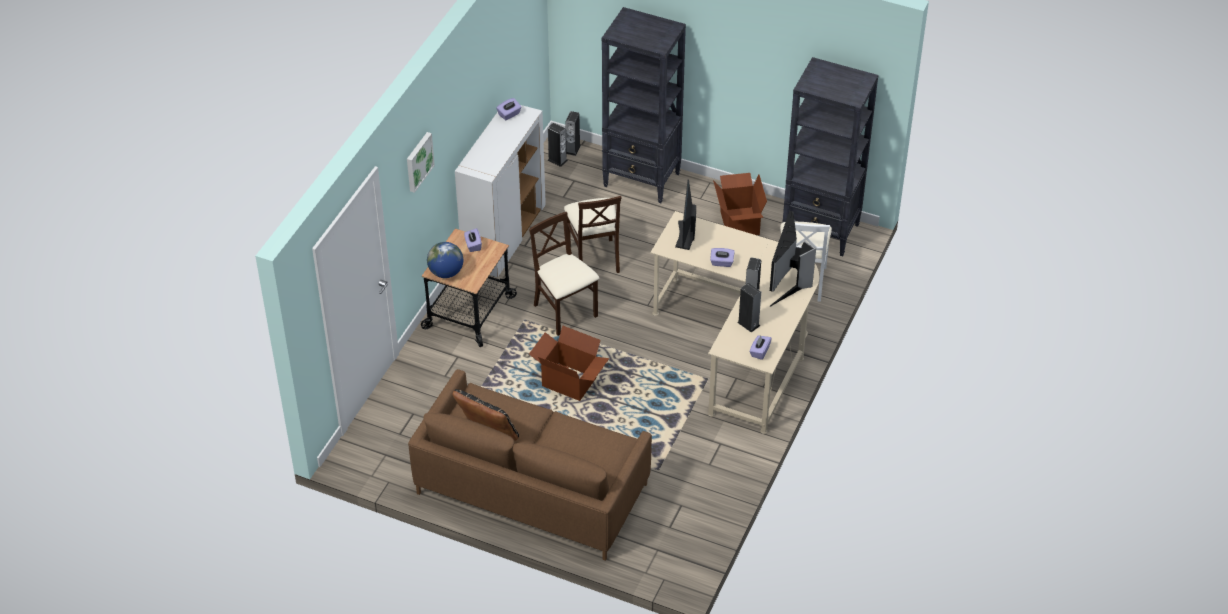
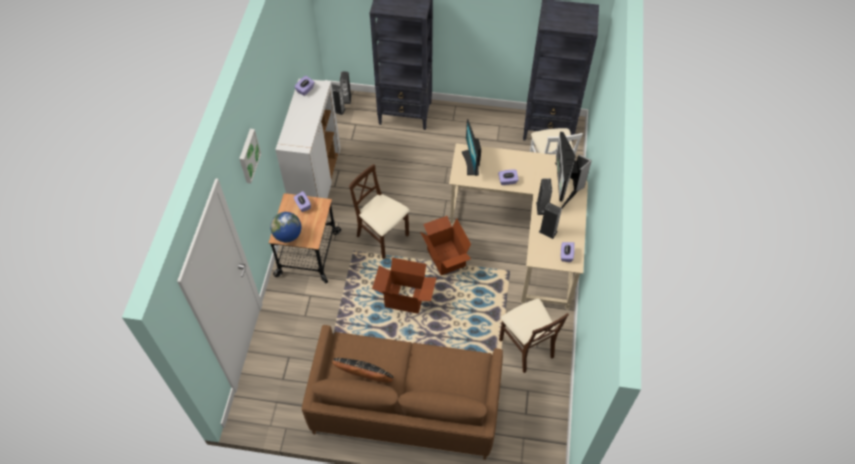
camera: 15 degrees left, 10 degrees up
beige chair [564,196,622,273] -> beige chair moved to [499,299,569,373]
cardboard box [713,173,767,235] -> cardboard box moved to [420,216,471,275]

